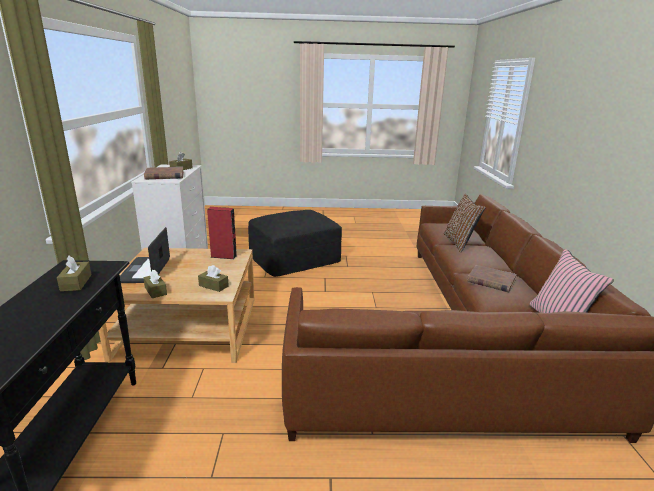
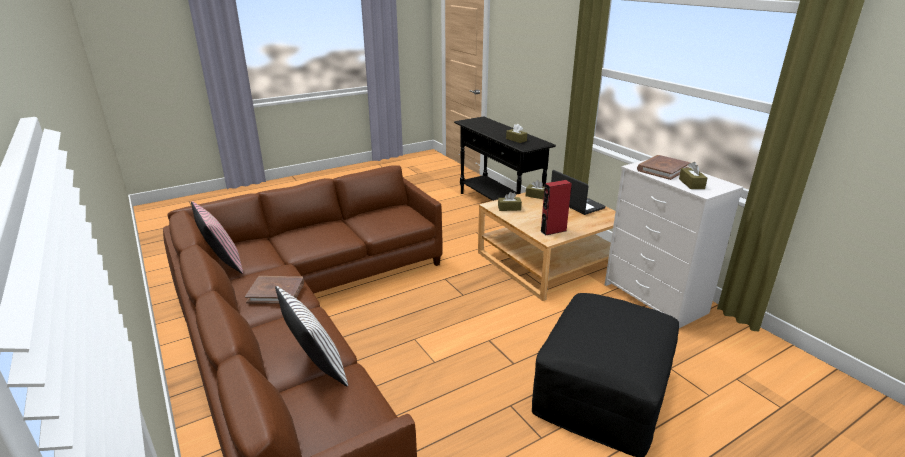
camera: 150 degrees right, 5 degrees up
brown pillow [444,194,486,252] -> white pillow [275,286,348,387]

